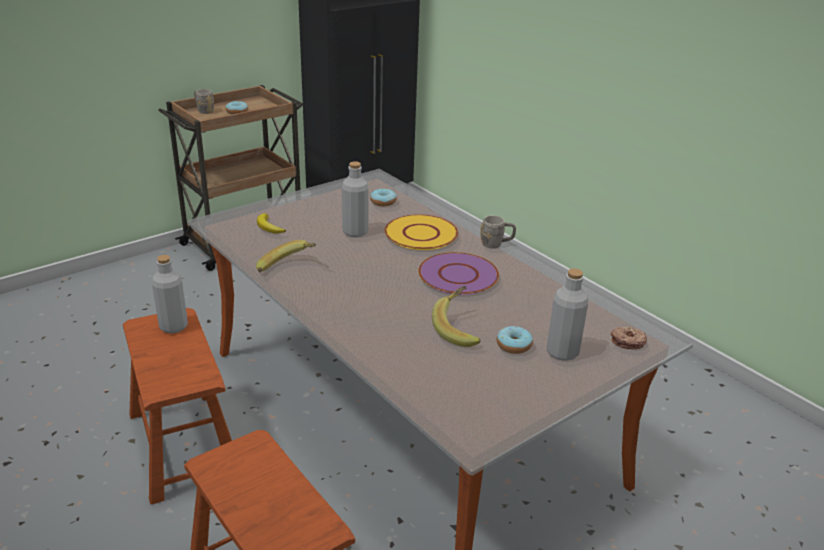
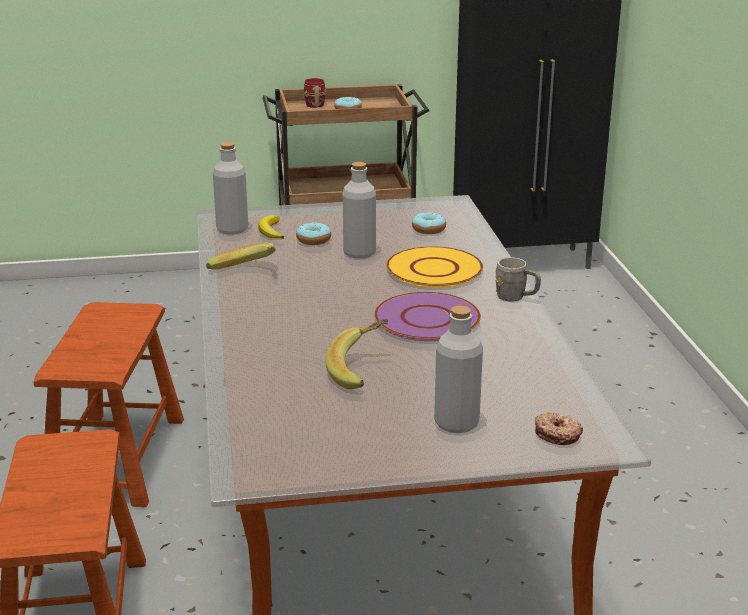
camera: 30 degrees right, 5 degrees down
grey bottle [152,255,188,333] -> grey bottle moved to [213,142,248,235]
grey mug [194,89,214,114] -> red mug [304,78,326,108]
donut [497,326,533,354] -> donut moved to [296,223,331,245]

